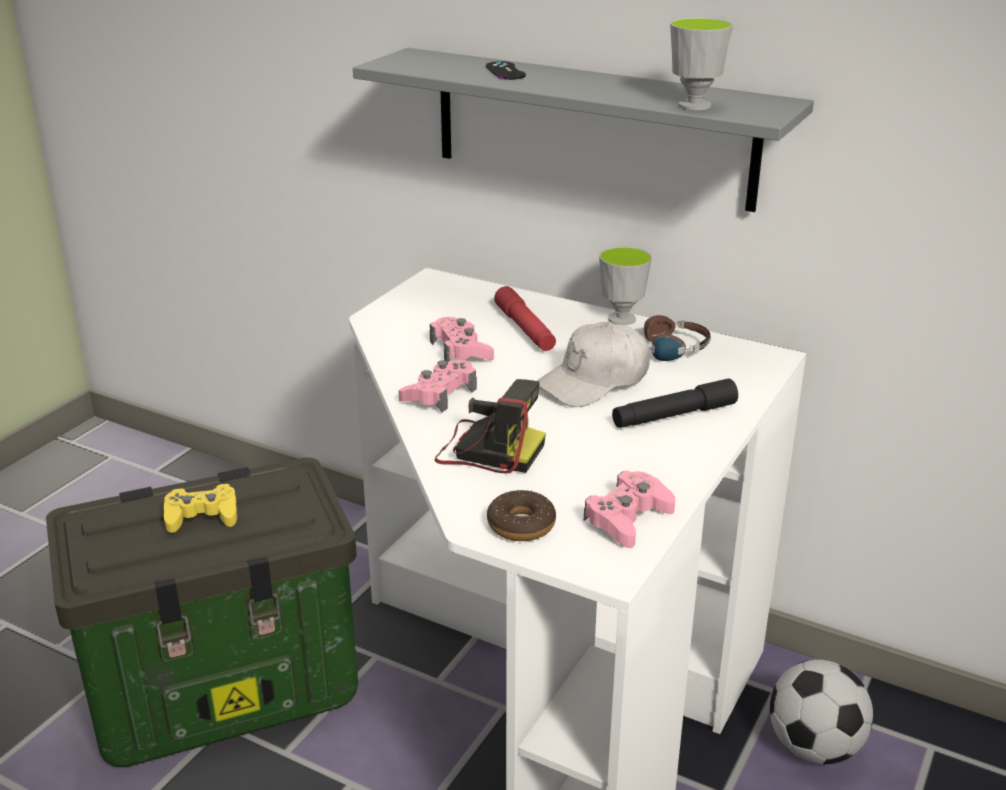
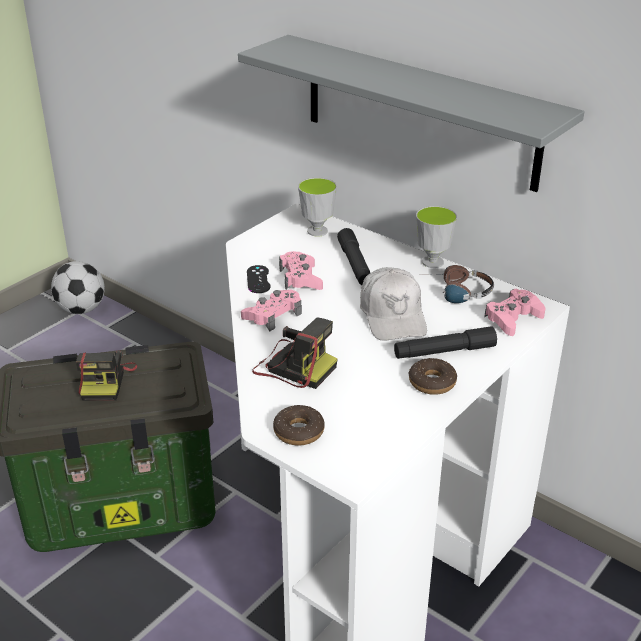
camera: 10 degrees right, 5 degrees up
yellow game controller [164,484,237,533] -> camera [76,351,137,401]
black game controller [486,61,526,80] -> black game controller moved to [247,265,271,293]
red flashlight [494,286,556,351] -> black flashlight [337,228,370,285]
white cap [537,322,650,407] -> white cap turned 75 degrees counterclockwise [360,267,427,341]
pink game controller [584,470,675,548] -> pink game controller moved to [484,289,545,336]
cup [670,17,733,110] -> cup moved to [298,177,337,237]
football [770,660,873,764] -> football moved to [51,261,105,314]
none -> donut [409,358,457,395]

